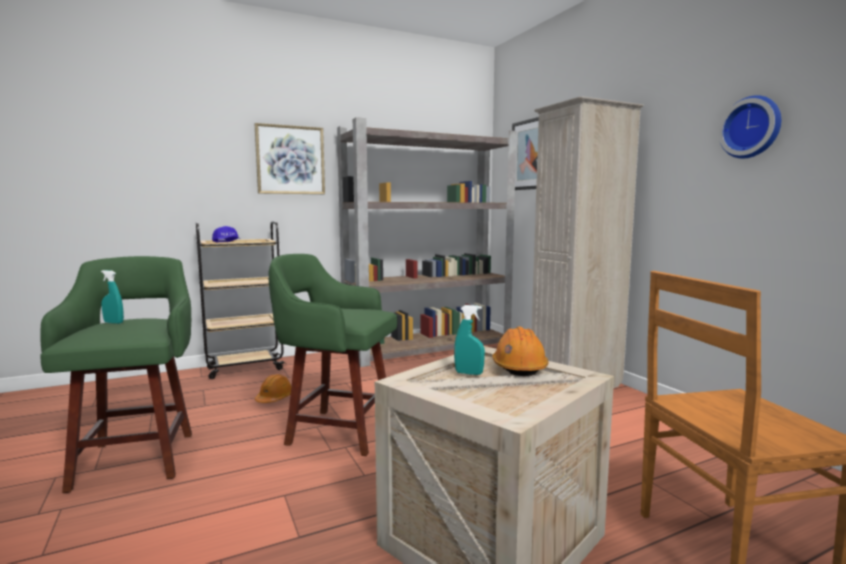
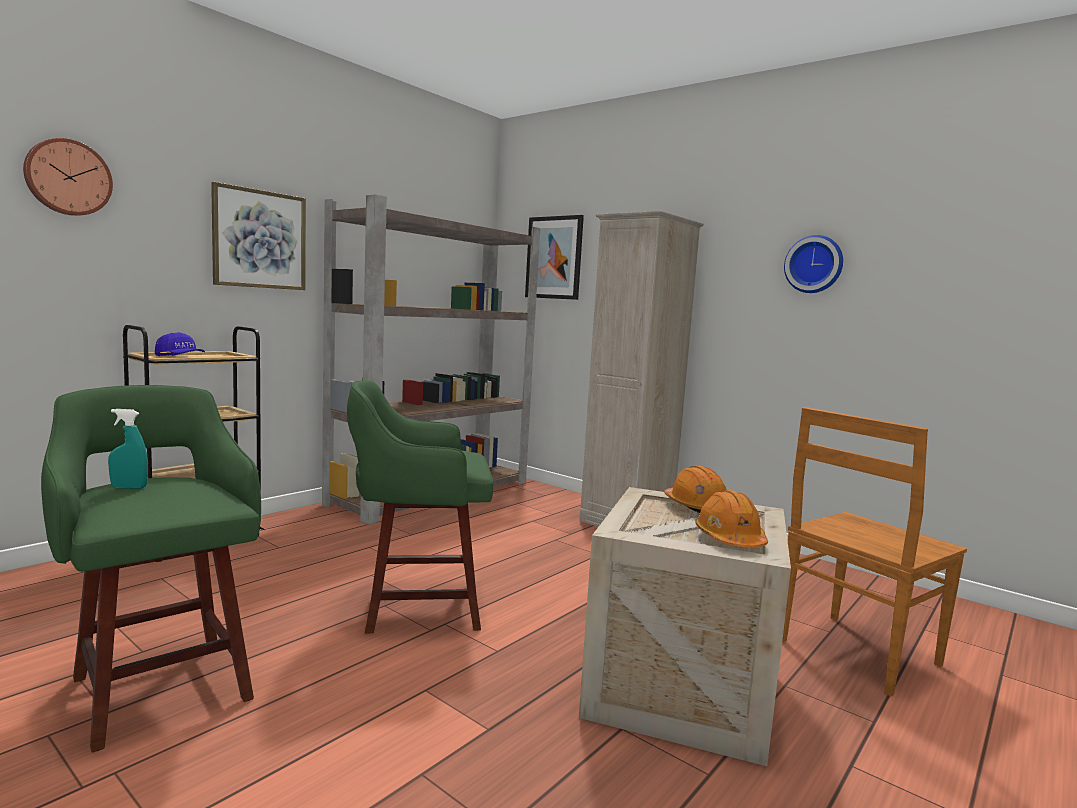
camera: 25 degrees left, 0 degrees up
orange hard hat [255,374,291,403] -> orange hard hat moved to [695,490,768,547]
turquoise spray bottle [454,305,485,375] -> none
none -> wall clock [23,138,113,216]

